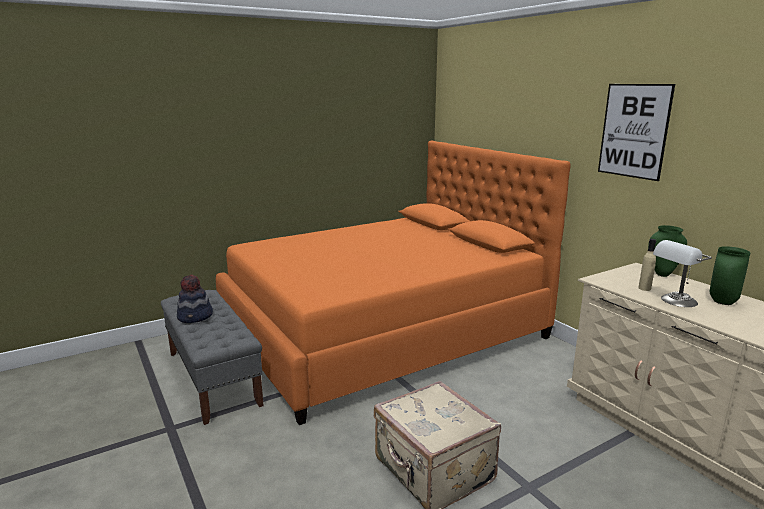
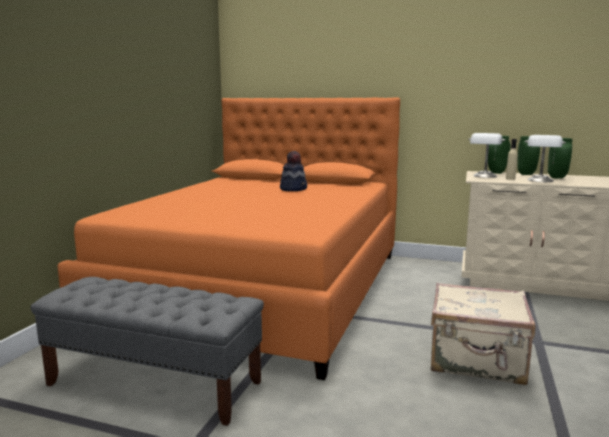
camera: 40 degrees left, 5 degrees down
hat [177,275,213,323] -> hat moved to [280,151,307,191]
picture [598,84,675,181] -> none
none -> white table lamp [468,133,506,178]
none -> green vase [518,136,540,175]

